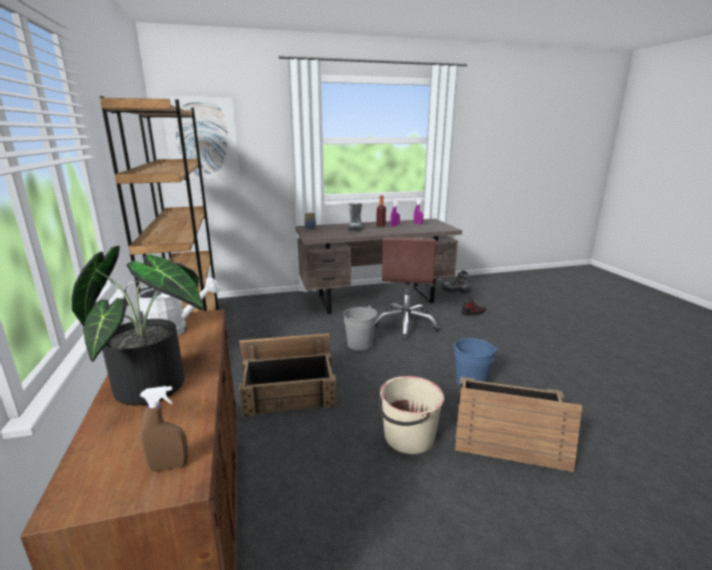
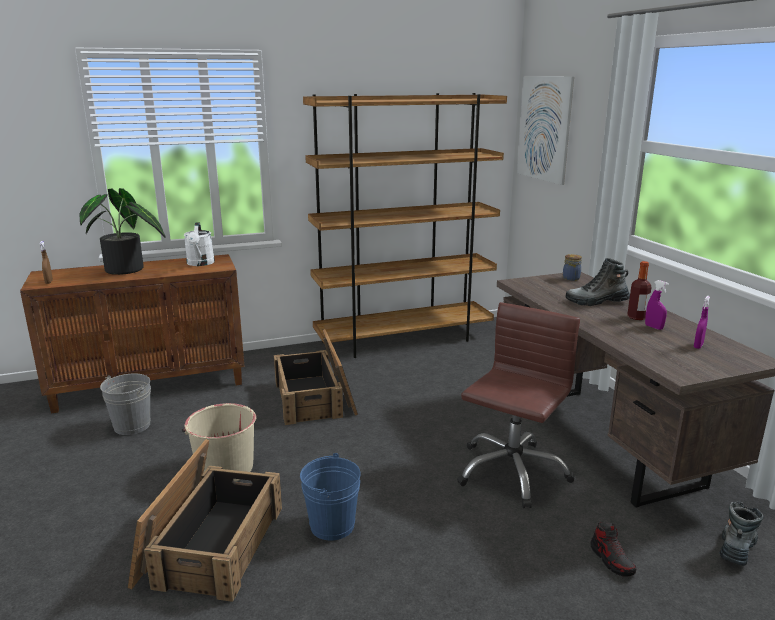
camera: 85 degrees right, 0 degrees up
grey bucket [344,306,377,351] -> grey bucket moved to [100,374,151,435]
brown office chair [375,237,440,340] -> brown office chair turned 120 degrees clockwise [457,302,580,508]

